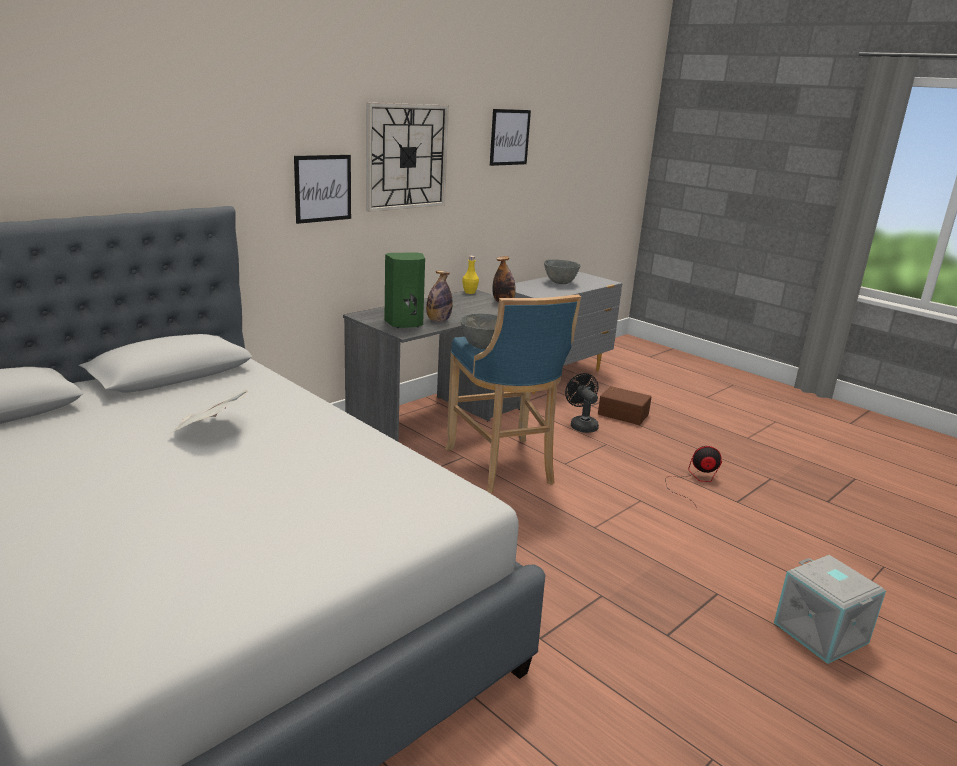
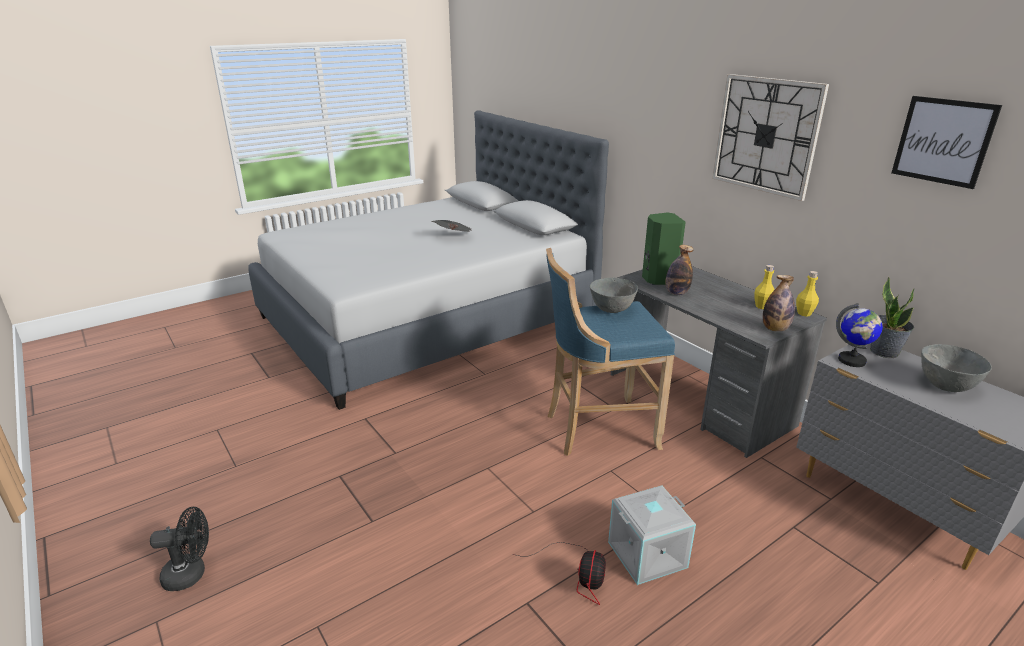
camera: 100 degrees right, 5 degrees up
picture [294,155,351,224] -> none
black fan [565,373,599,433] -> black fan moved to [150,507,209,591]
brown storage box [598,386,652,425] -> none
grey storage box [774,555,886,664] -> grey storage box moved to [608,486,696,585]
none -> yellow bottle [754,265,775,309]
none -> globe [836,303,883,367]
none -> potted plant [870,277,914,358]

